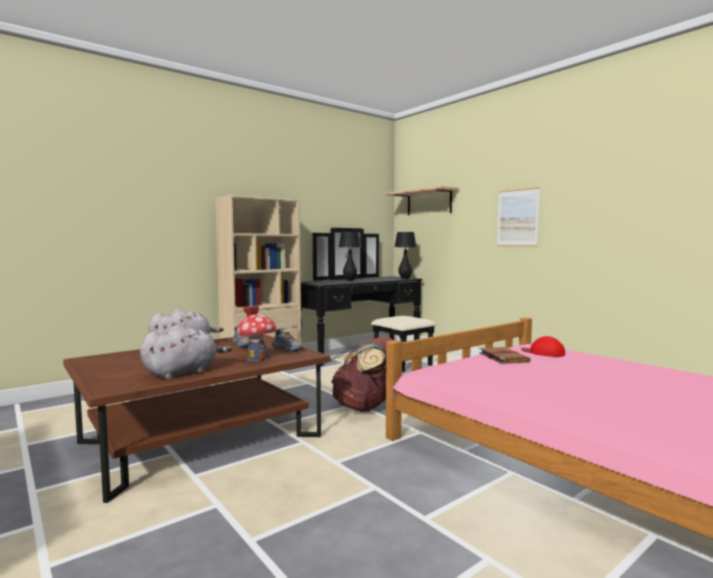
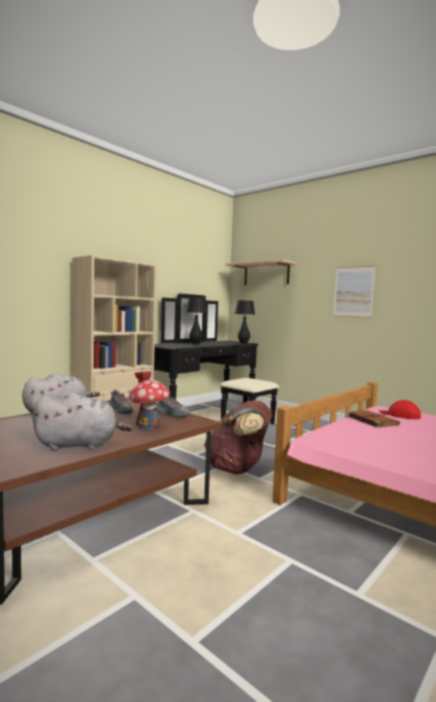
camera: 10 degrees left, 0 degrees up
grey plush toy [140,325,232,379] -> grey plush toy turned 45 degrees clockwise [31,393,132,451]

